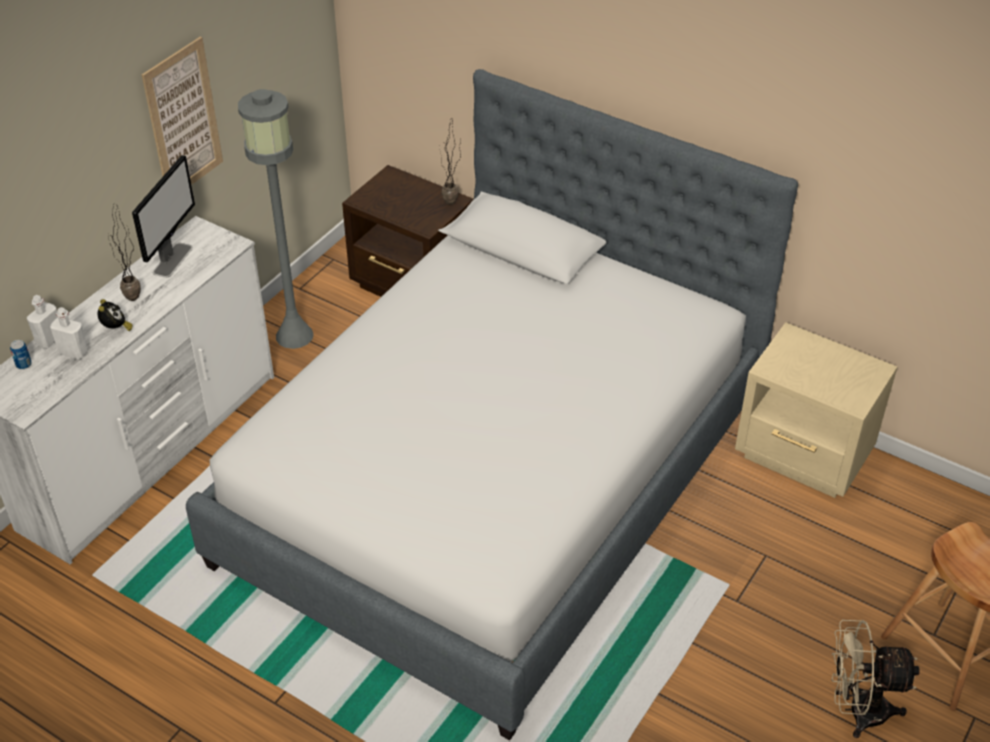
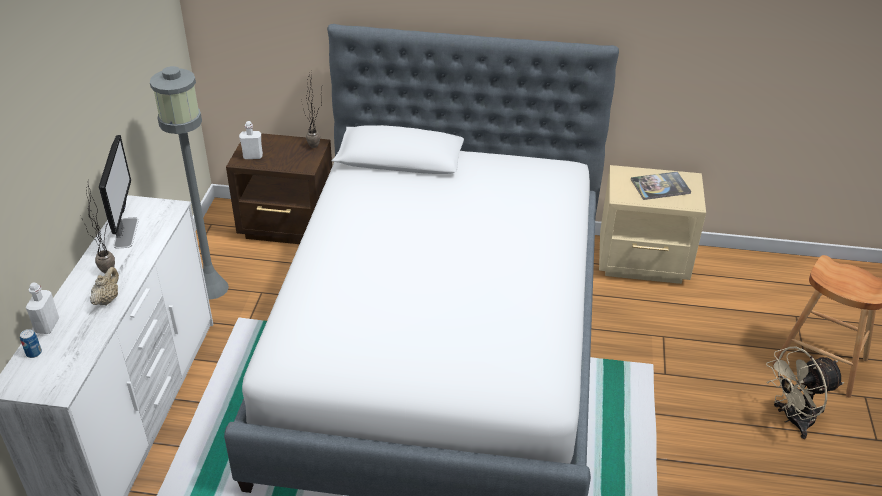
camera: 25 degrees left, 5 degrees down
white bottle [50,307,88,360] -> white bottle moved to [239,121,263,159]
alarm clock [98,299,133,331] -> beige teapot [90,267,119,305]
picture [142,36,223,185] -> none
none -> book [631,172,691,200]

